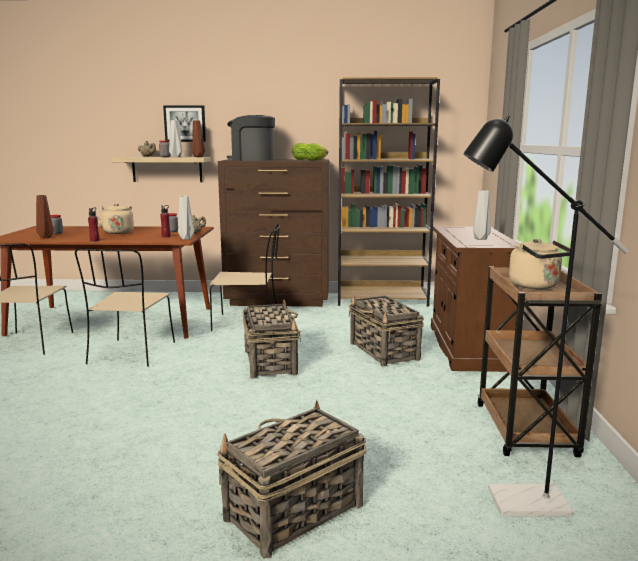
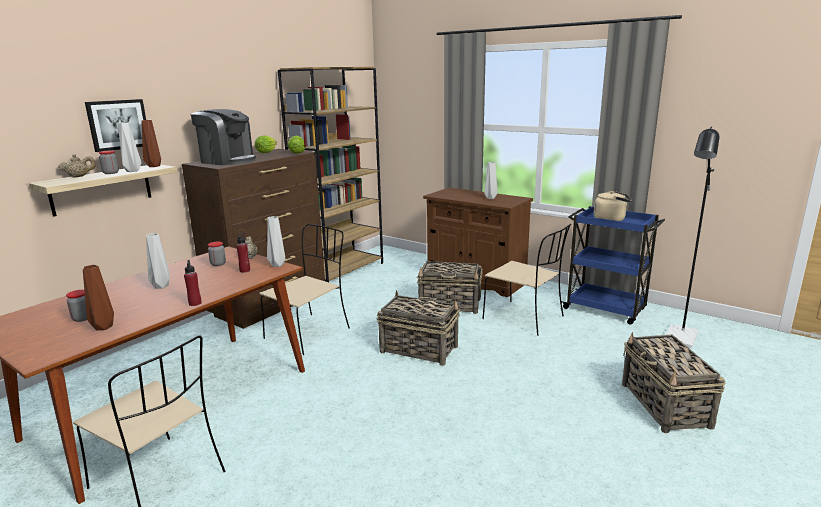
camera: 55 degrees left, 5 degrees up
beige chair [75,249,175,367] -> beige chair moved to [482,224,571,336]
beige kettle [96,204,134,234] -> grey vase [146,233,170,289]
coffee machine [227,115,275,161] -> coffee machine turned 120 degrees counterclockwise [191,109,256,165]
brown cart [477,267,602,457] -> blue cart [561,206,665,325]

